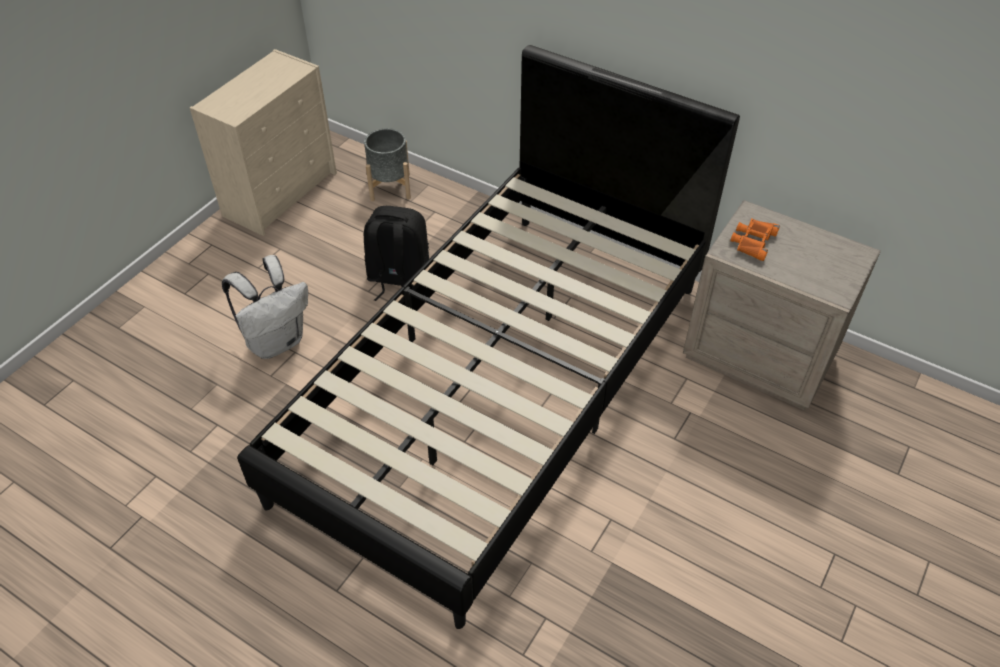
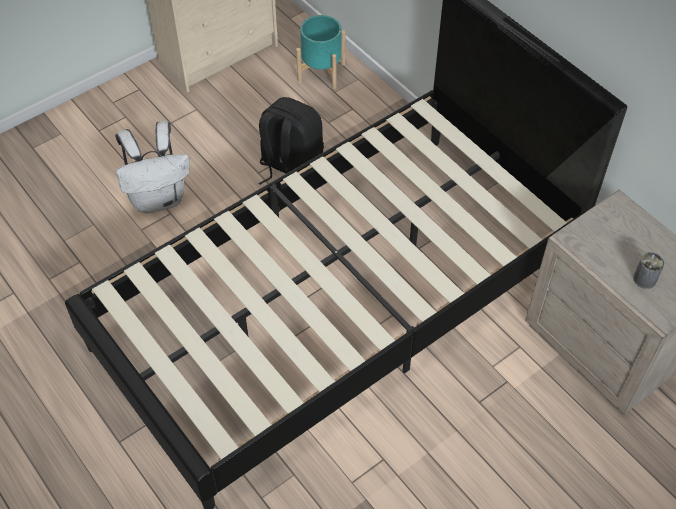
camera: 20 degrees right, 5 degrees up
grey planter [364,128,411,201] -> turquoise planter [296,15,346,89]
orange binoculars [730,219,780,261] -> none
none -> can [633,252,664,289]

